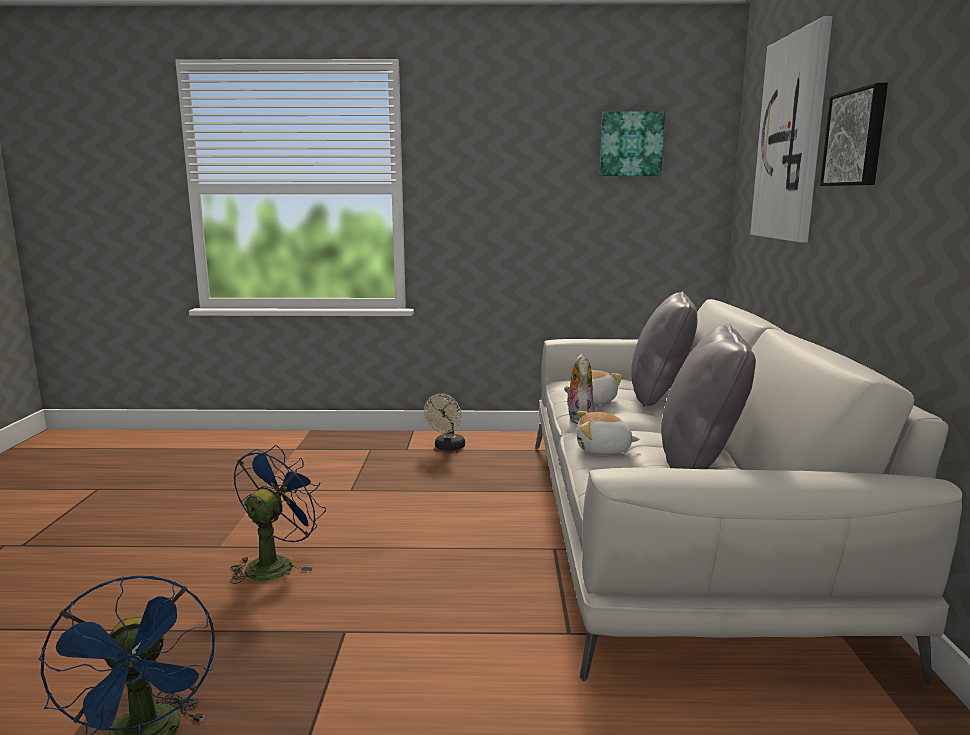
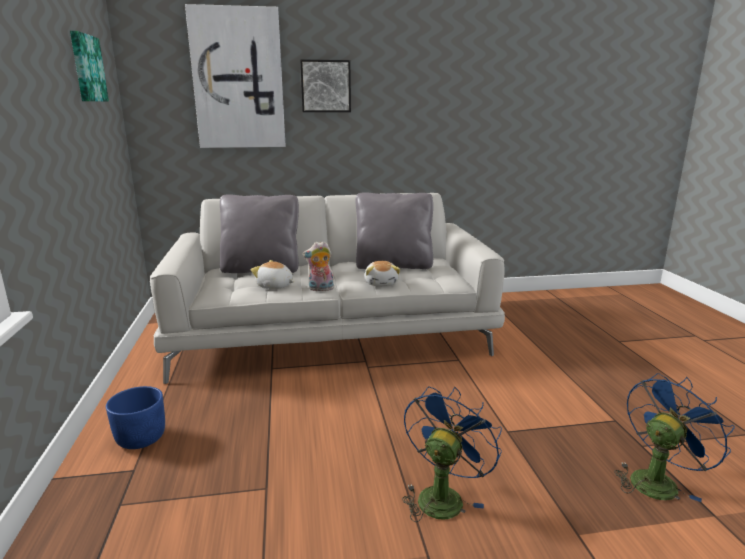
camera: 100 degrees left, 5 degrees up
blue fan [230,445,326,584] -> blue fan turned 105 degrees clockwise [402,387,502,522]
beige fan [424,393,465,451] -> blue planter [106,386,165,449]

